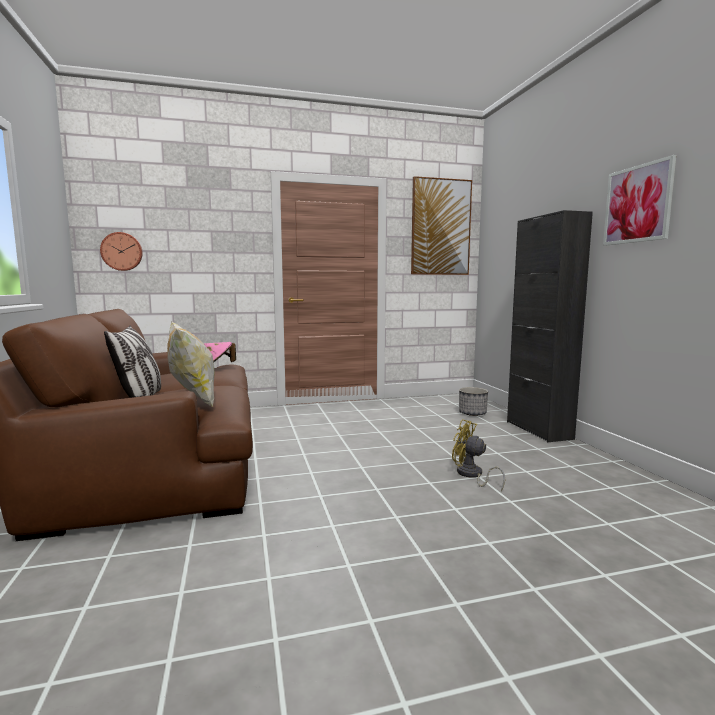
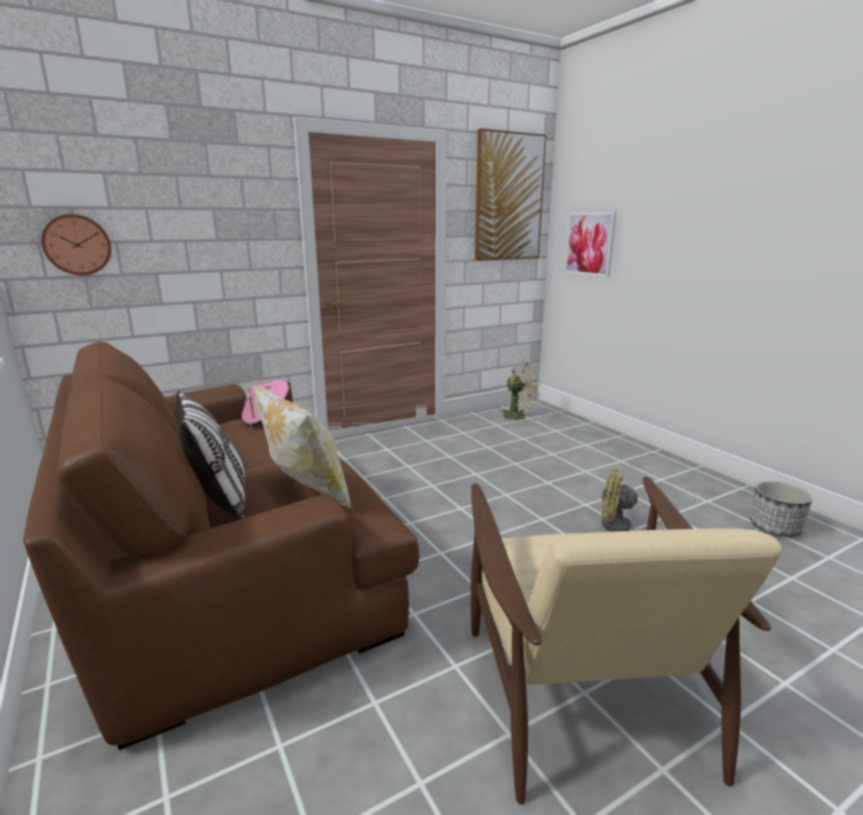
camera: 15 degrees left, 10 degrees up
planter [459,387,488,416] -> planter moved to [750,481,813,537]
black cabinet [507,210,593,442] -> none
picture [603,155,676,246] -> picture moved to [564,212,616,277]
none -> beige armchair [470,476,782,805]
none -> beige fan [502,359,541,423]

